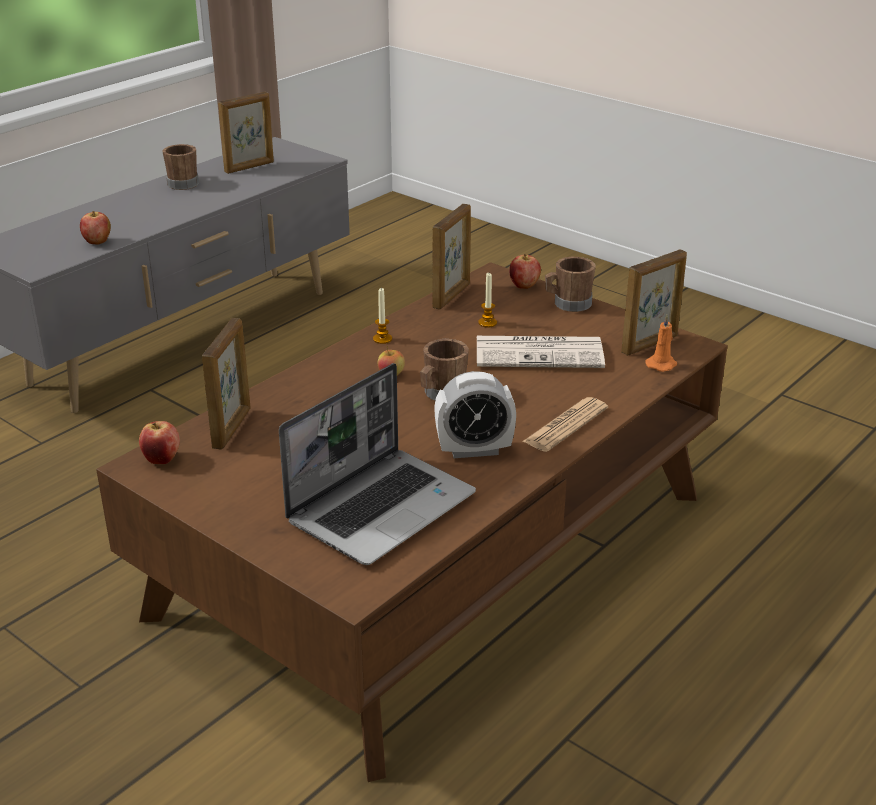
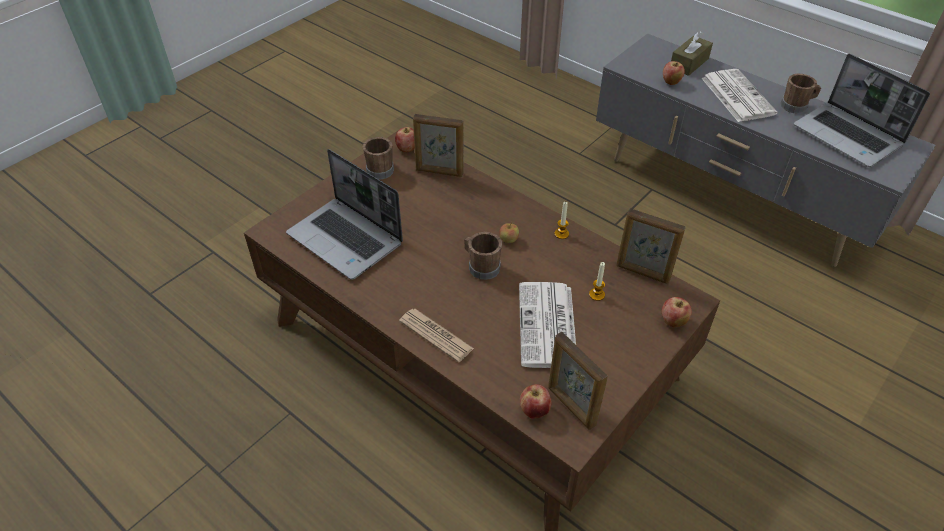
camera: 90 degrees right, 15 degrees up
picture frame [218,92,274,174] -> laptop [794,54,930,167]
alarm clock [434,371,516,458] -> none
brown mug [545,257,596,312] -> brown mug moved to [363,137,394,179]
orange candle [645,315,677,372] -> apple [520,384,552,418]
none -> brown tissue box [671,31,713,76]
none -> newspaper [702,69,778,122]

